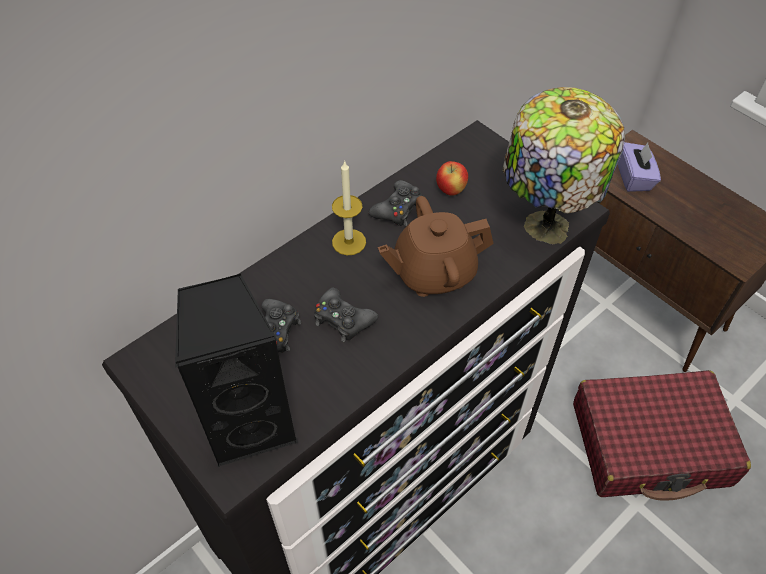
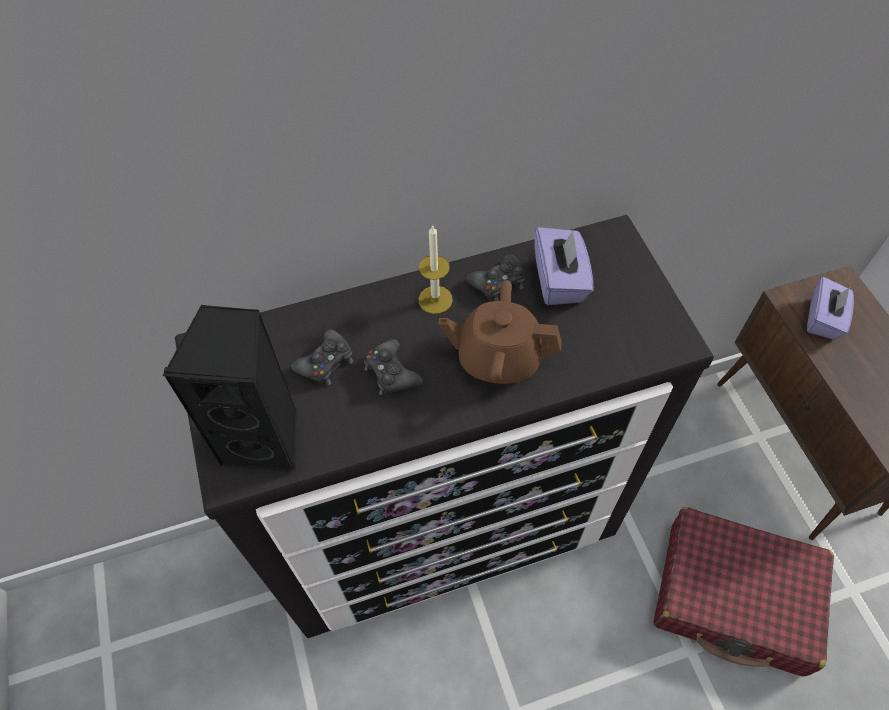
camera: 25 degrees right, 5 degrees up
apple [436,161,468,196] -> purple tissue box [534,227,593,305]
table lamp [502,87,625,244] -> none

